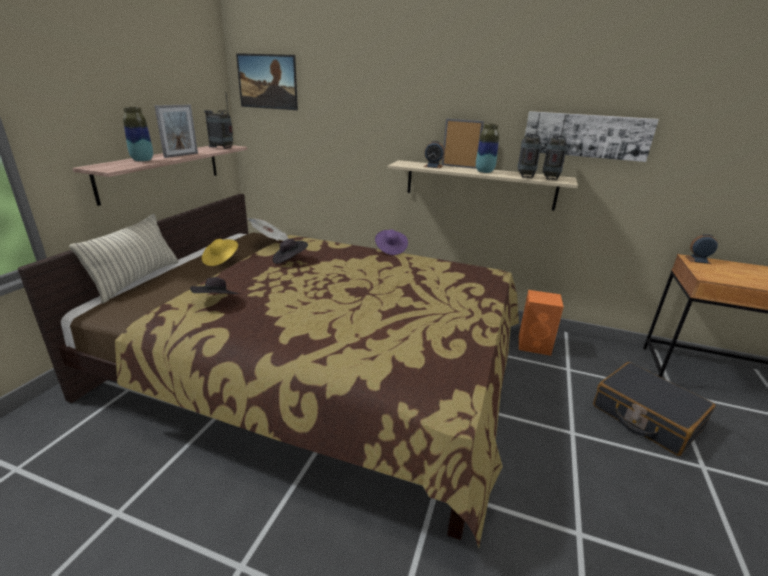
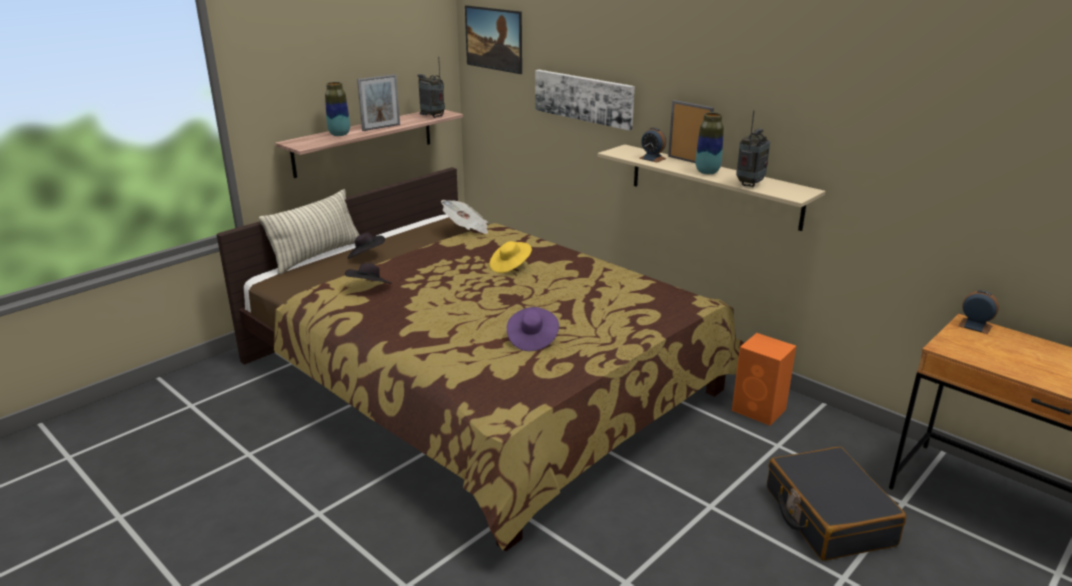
camera: 25 degrees right, 0 degrees up
yellow hat [202,239,238,266] -> yellow hat moved to [489,241,532,273]
black hat [273,239,308,264] -> black hat moved to [348,233,385,259]
purple hat [375,230,408,255] -> purple hat moved to [507,307,559,351]
picture [524,111,659,162] -> picture moved to [535,70,635,130]
radio [543,115,568,180] -> none

